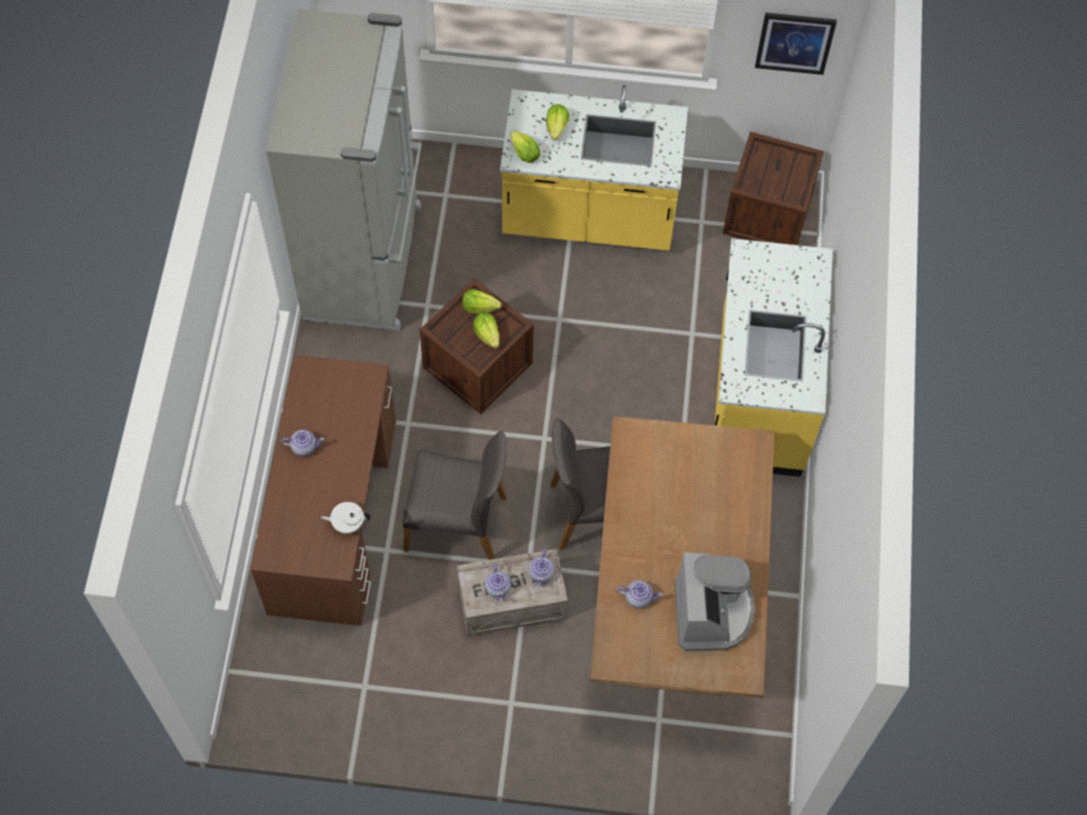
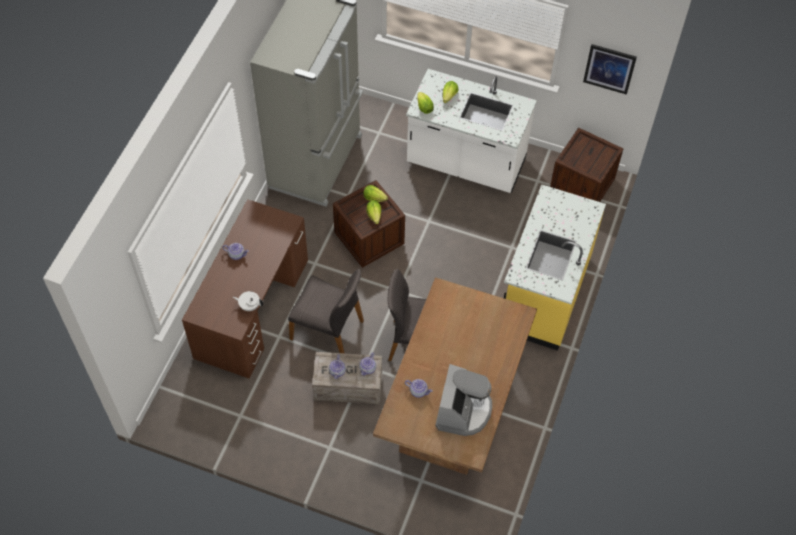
camera: 15 degrees right, 5 degrees down
yellow counter [500,85,688,251] -> white counter [406,69,537,193]

